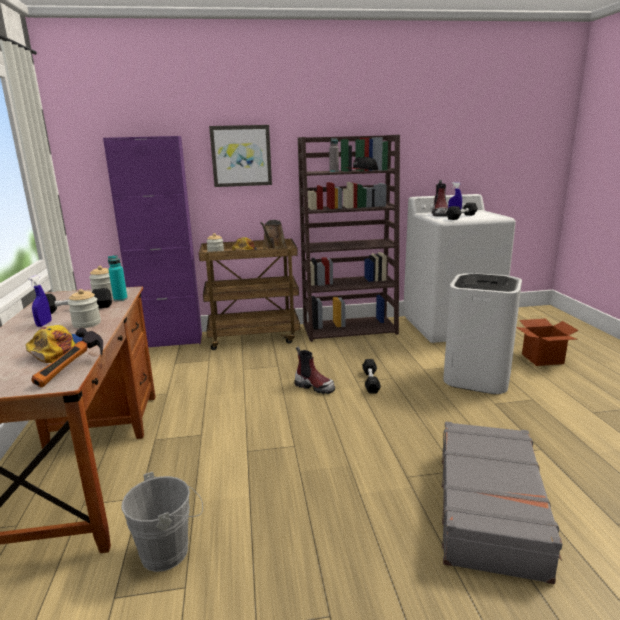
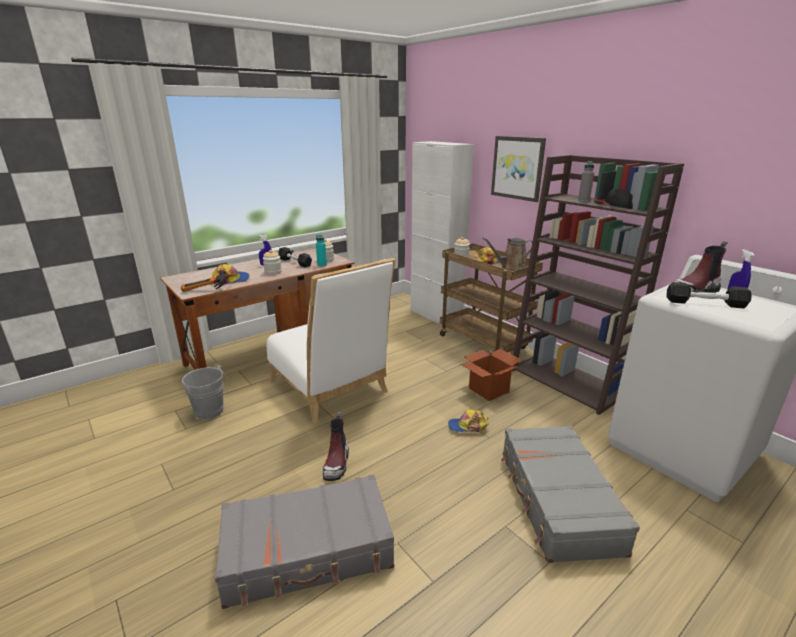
camera: 60 degrees right, 5 degrees up
purple cabinet [103,136,202,347] -> white cabinet [410,141,474,325]
boot [294,347,335,394] -> boot moved to [323,413,349,481]
black dumbbell [362,359,381,394] -> cap [448,409,489,432]
white trash can [443,273,522,394] -> grey suitcase [501,425,640,563]
cardboard box [516,319,579,366] -> cardboard box moved to [461,349,521,401]
none -> white chair [267,258,396,424]

